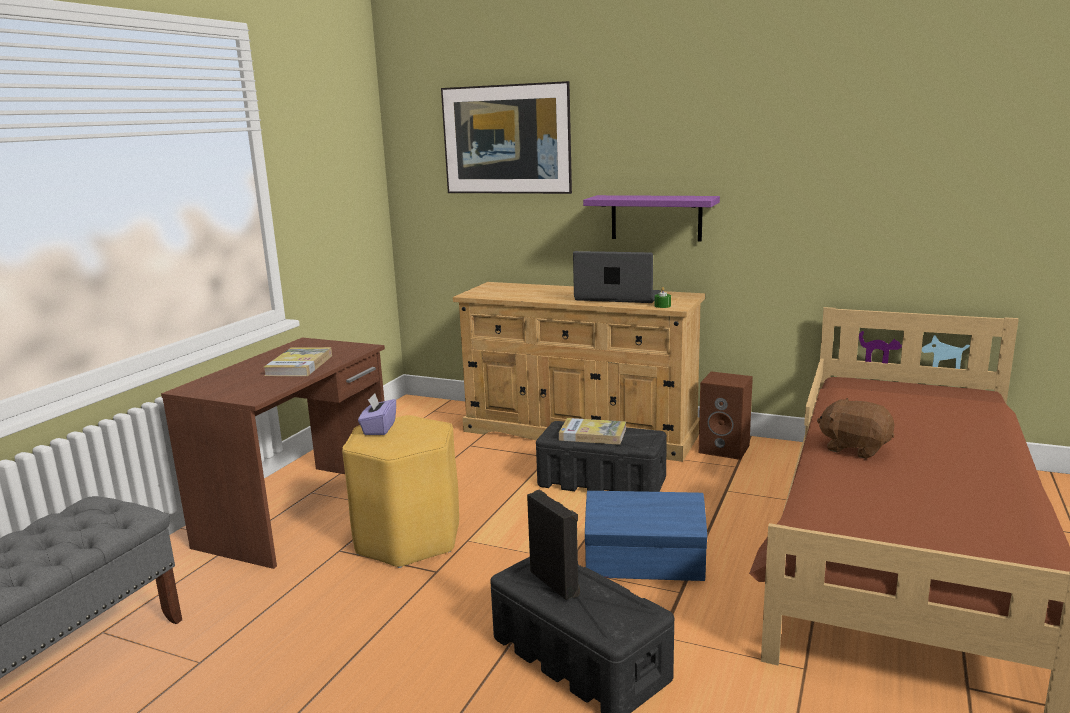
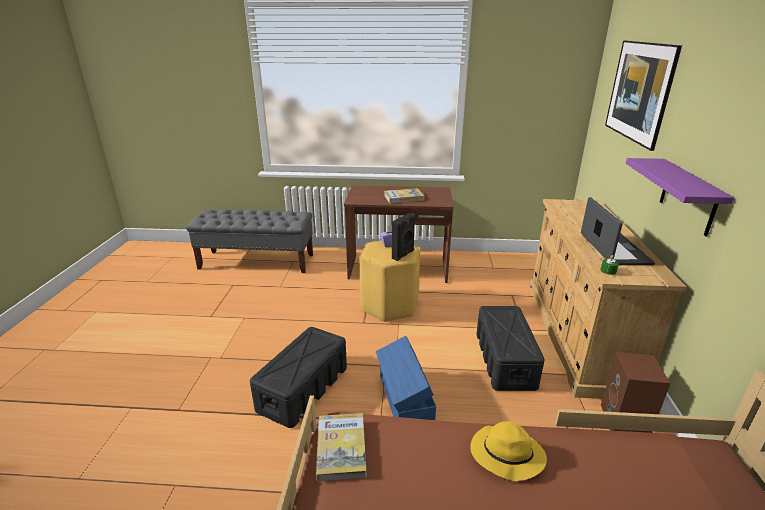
camera: 70 degrees right, 10 degrees up
black speaker [527,490,580,600] -> black speaker moved to [392,213,415,261]
book [559,418,626,445] -> book moved to [316,413,367,482]
brown plush toy [817,398,895,459] -> yellow hat [470,421,547,481]

